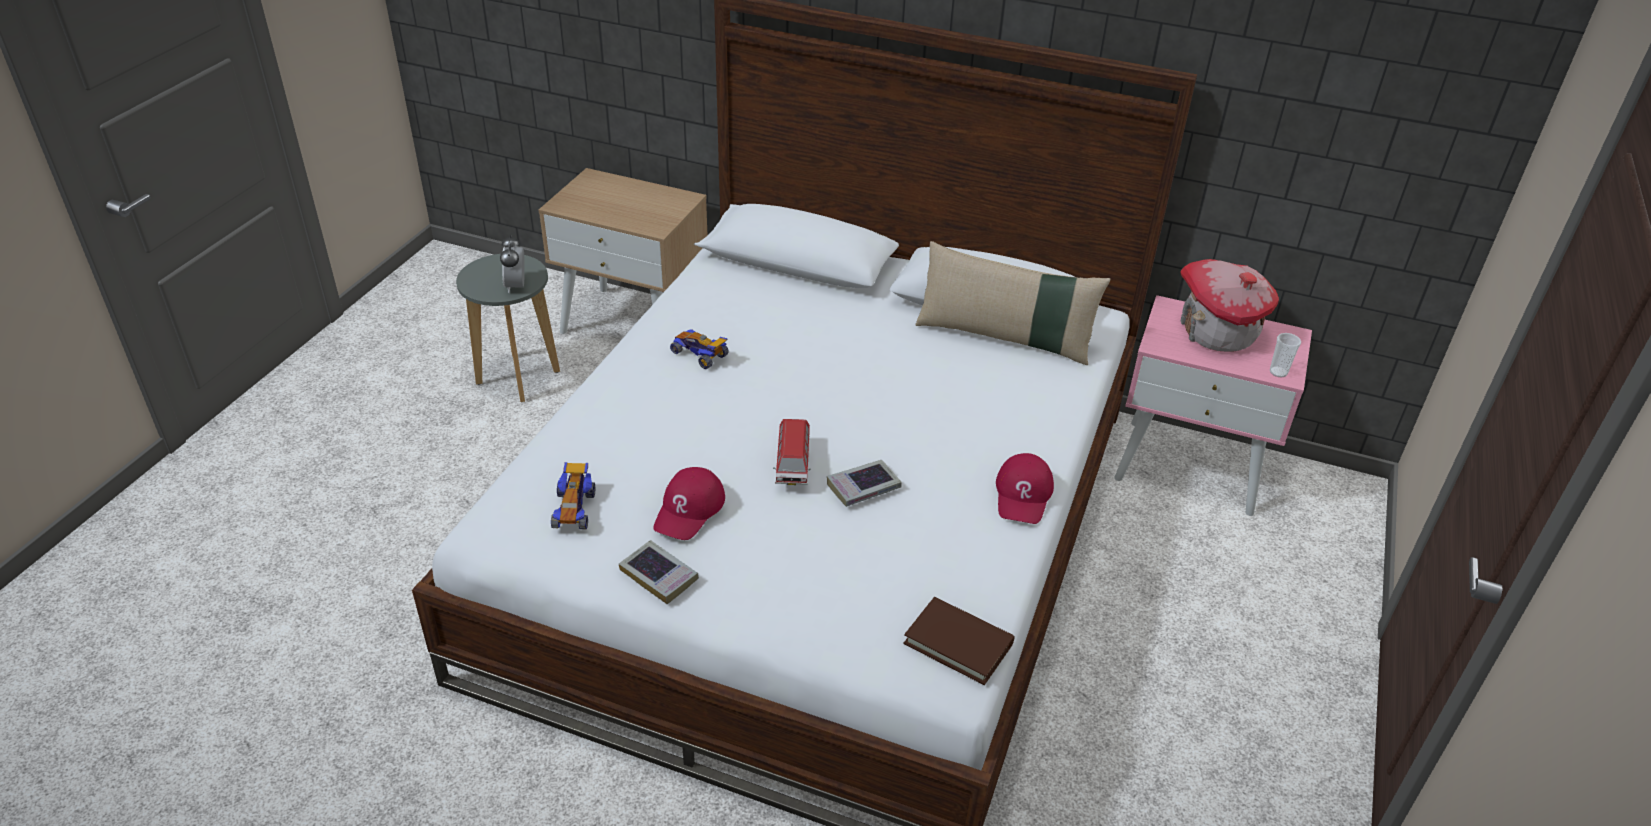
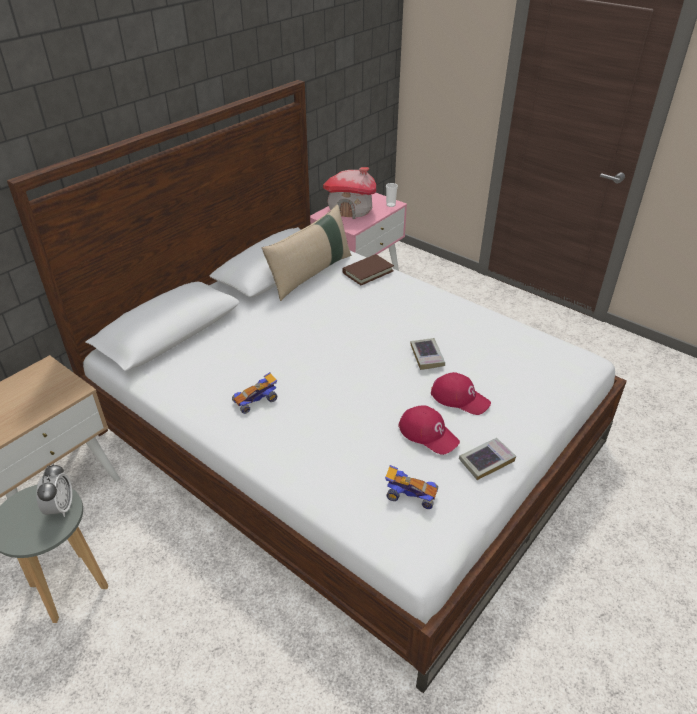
camera: 70 degrees left, 0 degrees up
alarm clock [500,234,525,293] -> alarm clock turned 105 degrees counterclockwise [36,463,72,517]
toy car [773,419,811,485] -> none
brown book [903,597,1015,685] -> brown book moved to [342,254,394,285]
red cap [996,453,1054,524] -> red cap moved to [431,372,491,415]

